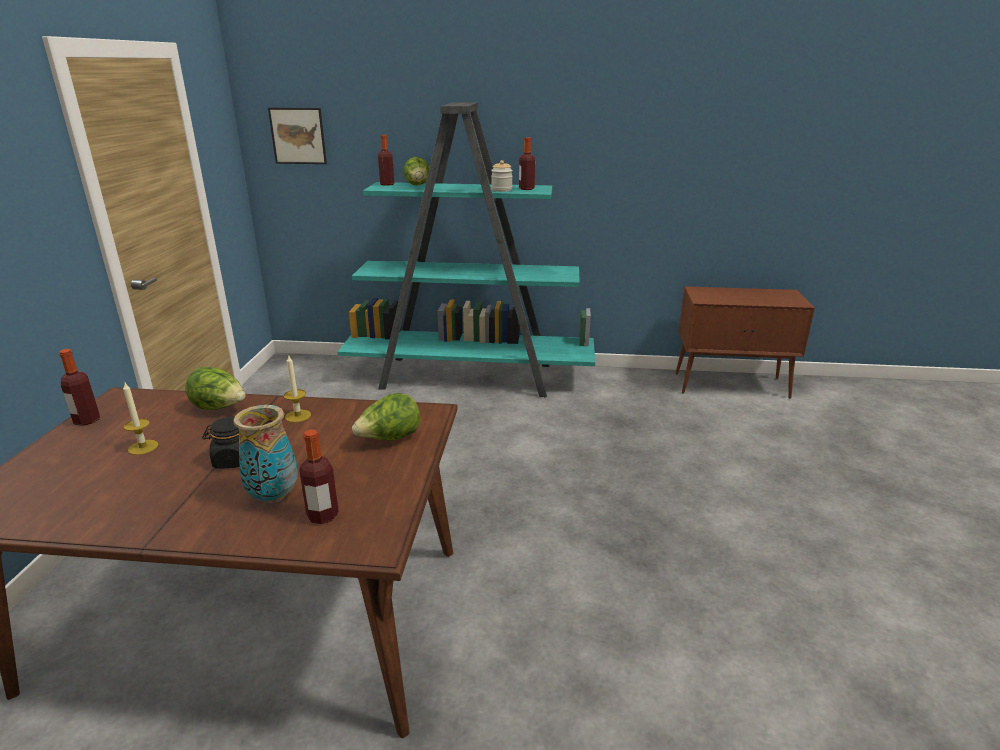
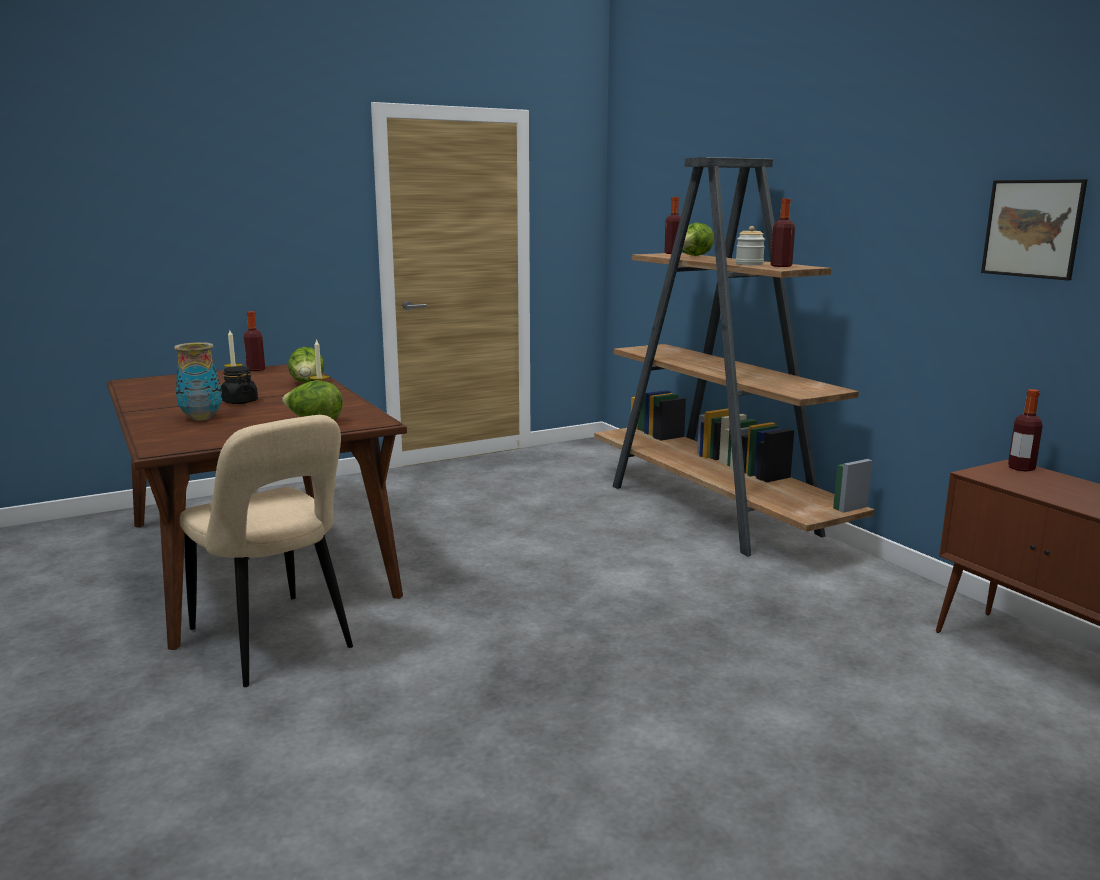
camera: 55 degrees right, 10 degrees down
picture [268,108,327,164] -> picture moved to [981,179,1087,281]
bottle [299,429,339,524] -> bottle moved to [1008,389,1043,472]
turquoise bookcase [337,102,595,397] -> brown bookcase [594,157,874,556]
none -> beige chair [180,415,353,687]

